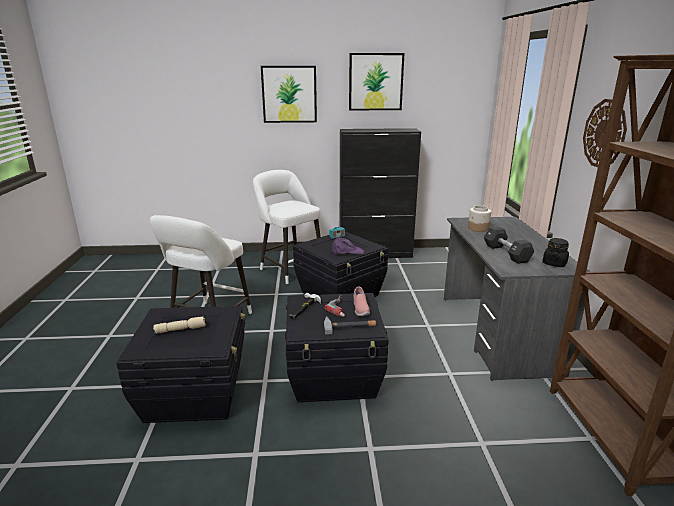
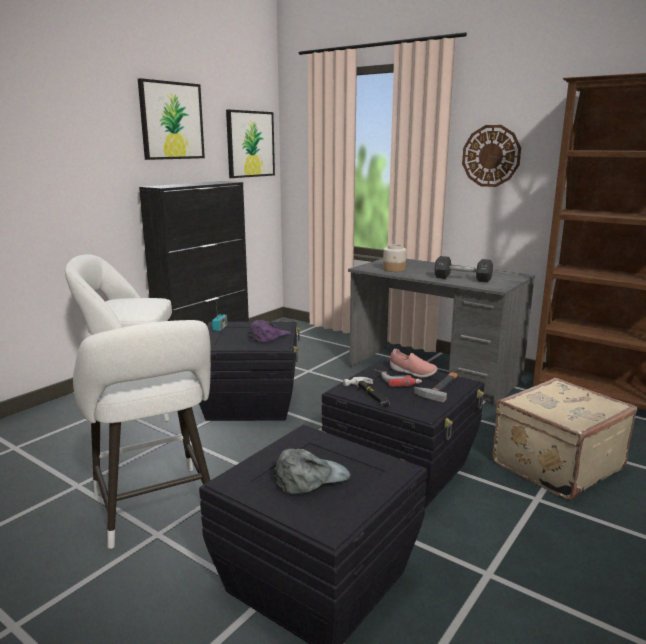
camera: 50 degrees left, 5 degrees down
beige flashlight [153,317,206,334] -> grey cap [273,449,350,494]
picture [261,66,317,123] -> picture moved to [226,110,275,178]
black jar [542,238,569,267] -> none
none -> beige suitcase [492,378,637,500]

